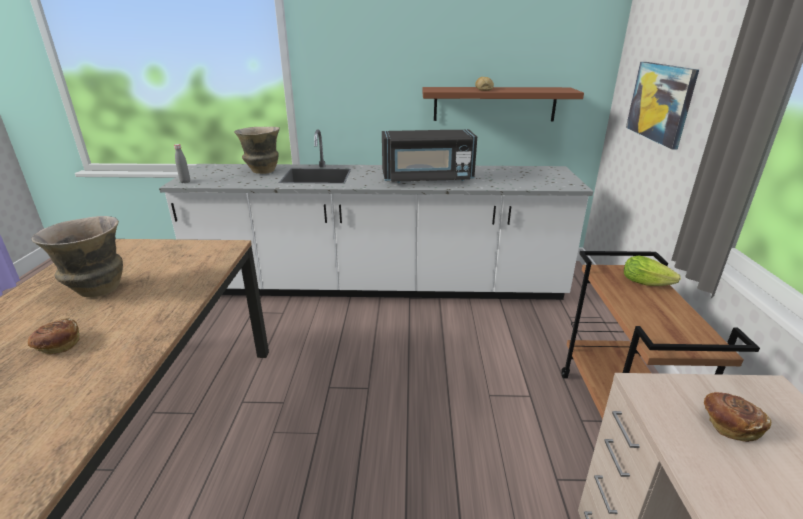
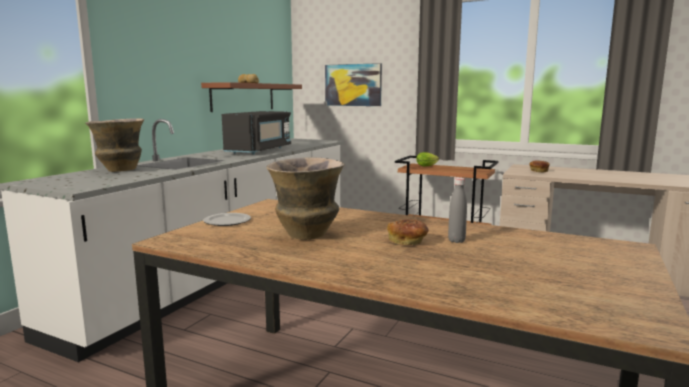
camera: 65 degrees left, 15 degrees down
grey bottle [174,144,190,183] -> grey bottle moved to [448,178,467,243]
none -> plate [203,213,251,226]

